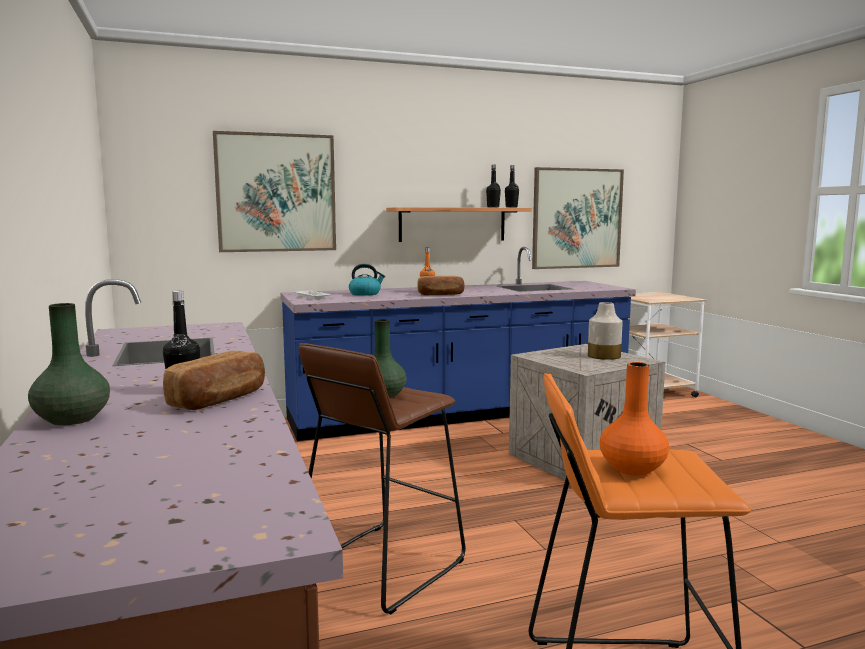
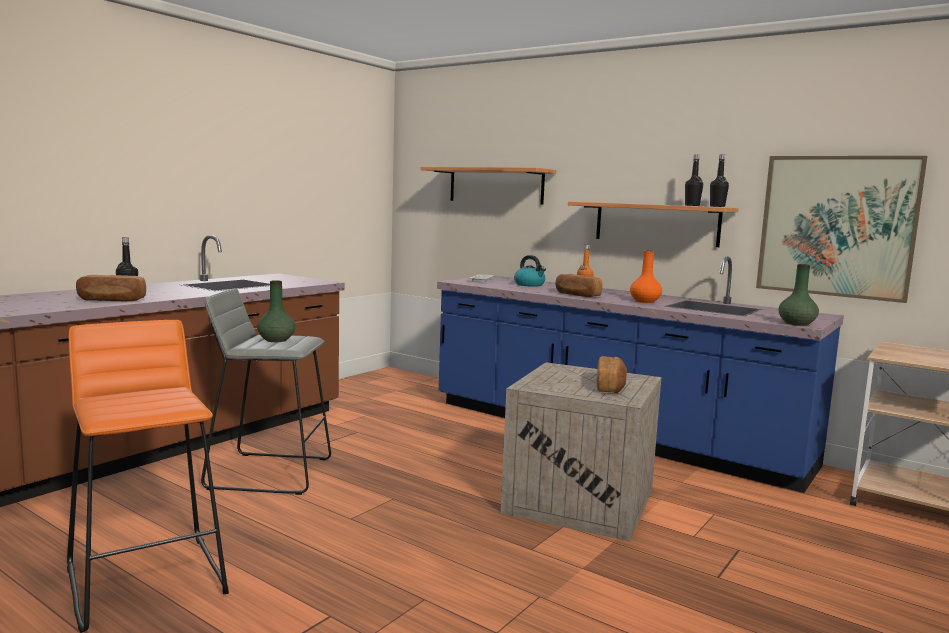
camera: 55 degrees right, 0 degrees up
green vase [28,303,110,426] -> green vase moved to [778,264,819,326]
picture [213,131,336,252] -> shelf [420,167,556,205]
brown stool [299,343,466,614] -> grey stool [201,288,331,495]
beige vase [588,302,623,360] -> bread [597,356,627,393]
orange vase [600,362,669,476] -> orange vase moved to [630,250,662,303]

